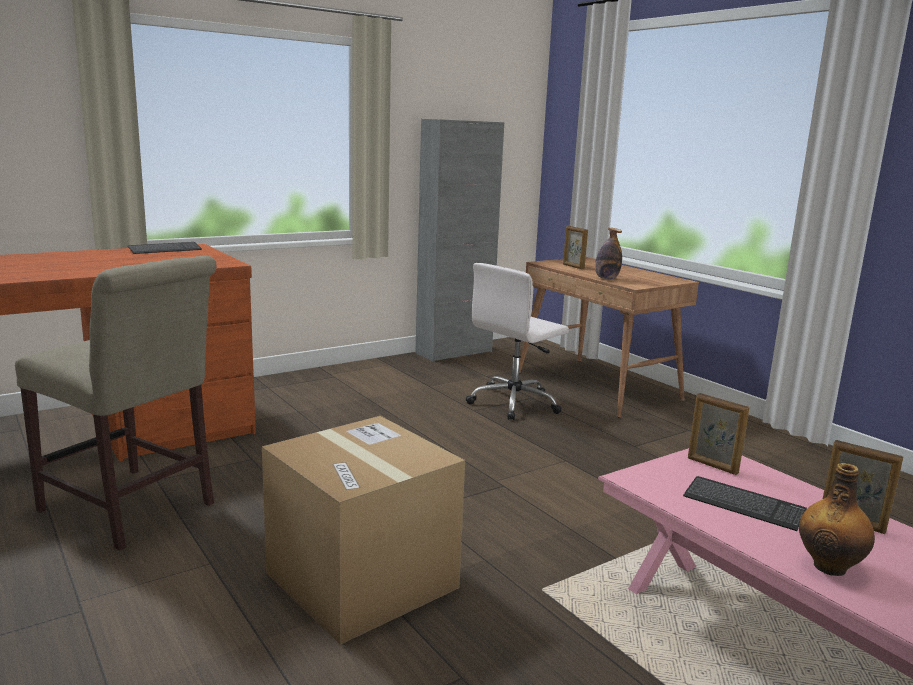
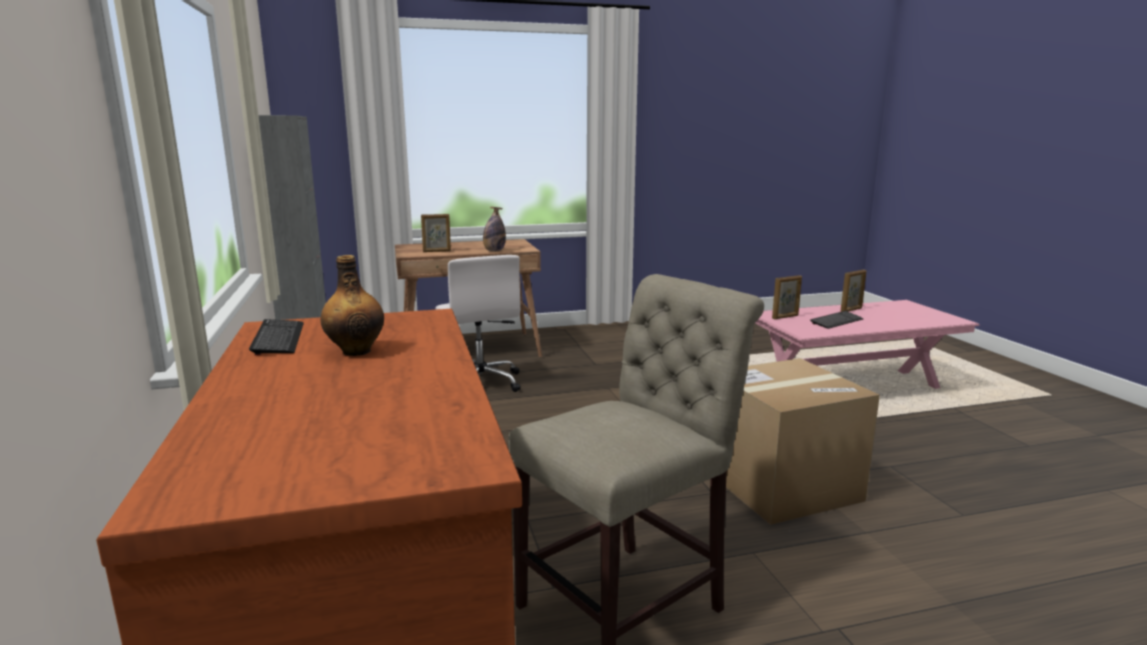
camera: 70 degrees left, 0 degrees up
bottle [799,463,875,576] -> bottle moved to [320,255,384,356]

